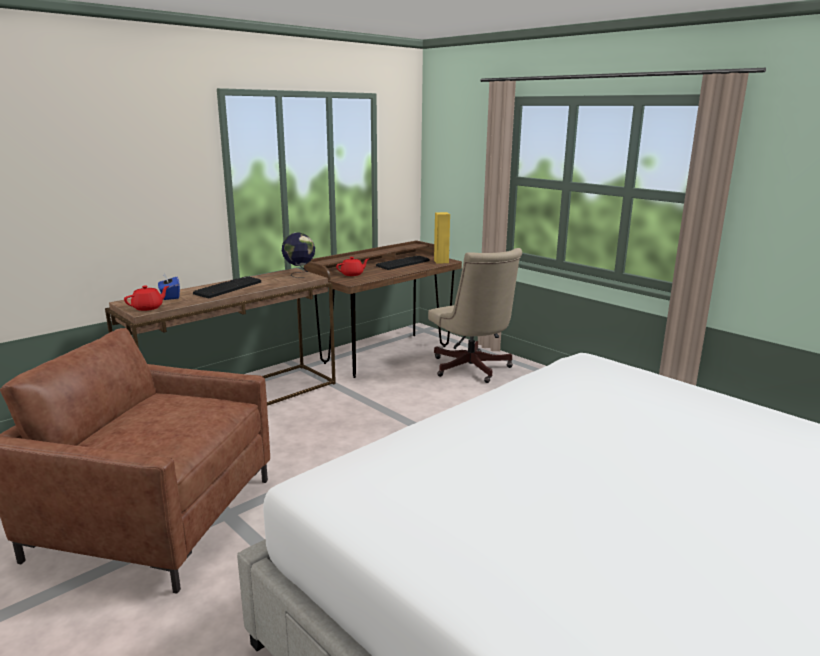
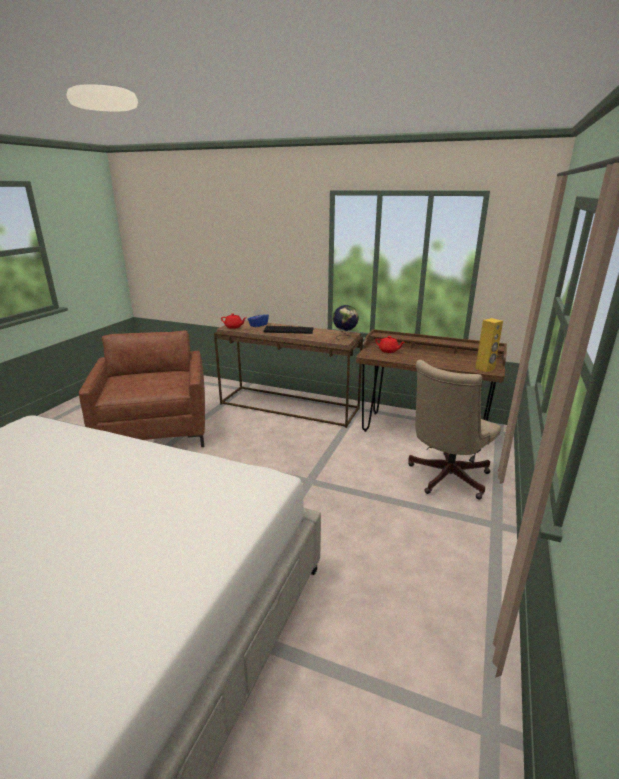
camera: 65 degrees right, 5 degrees up
keyboard [376,256,430,270] -> none

